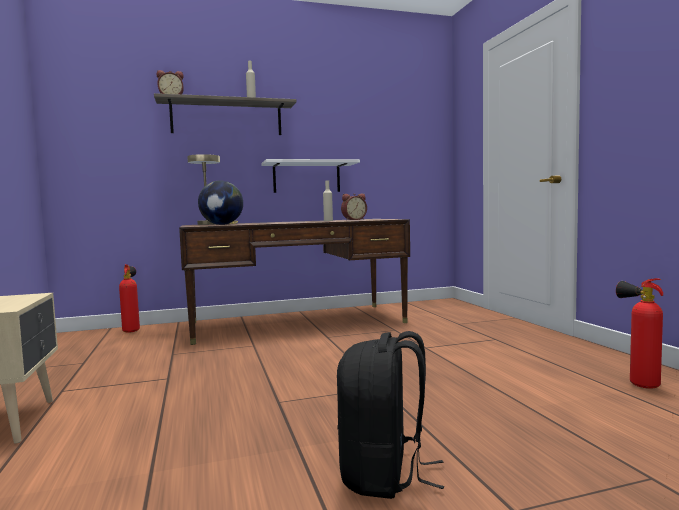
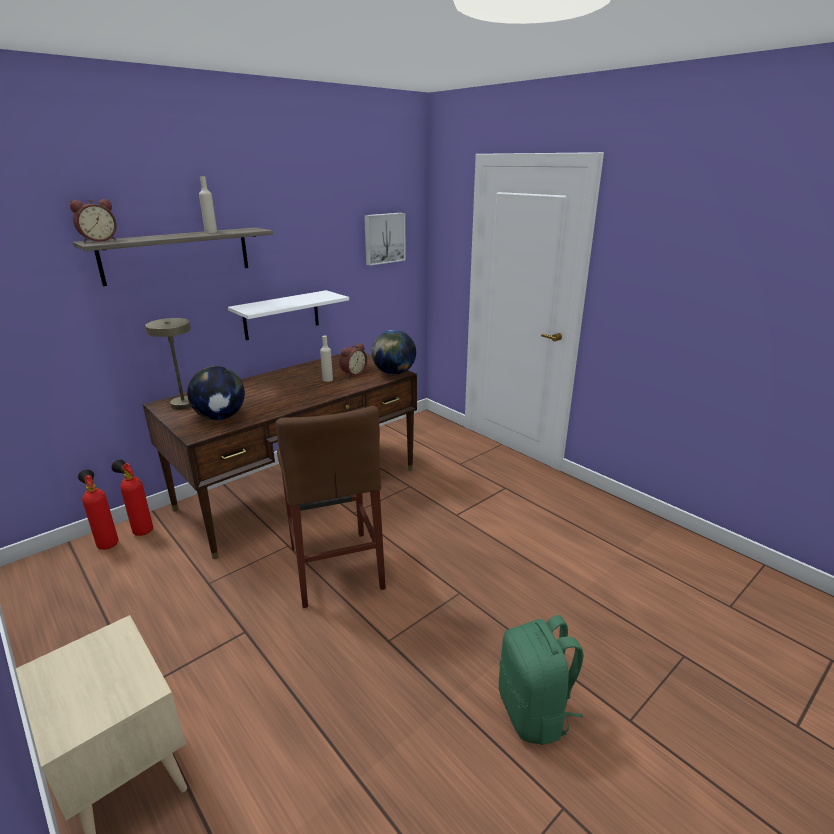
camera: 25 degrees left, 20 degrees up
black backpack [337,331,444,499] -> green backpack [499,615,584,745]
fire extinguisher [616,278,663,389] -> fire extinguisher moved to [111,460,153,536]
none -> brown stool [275,406,386,608]
none -> picture [364,213,406,266]
none -> globe [372,330,416,375]

